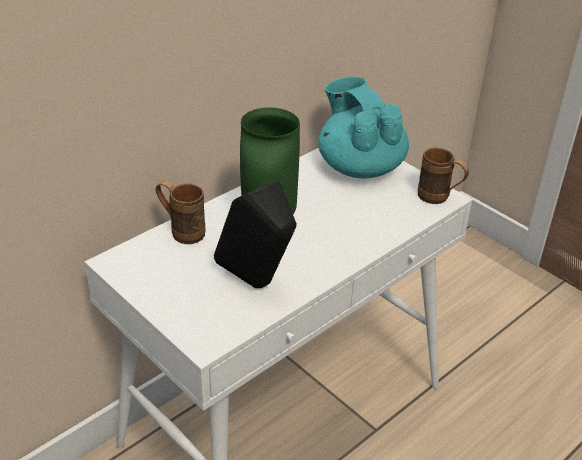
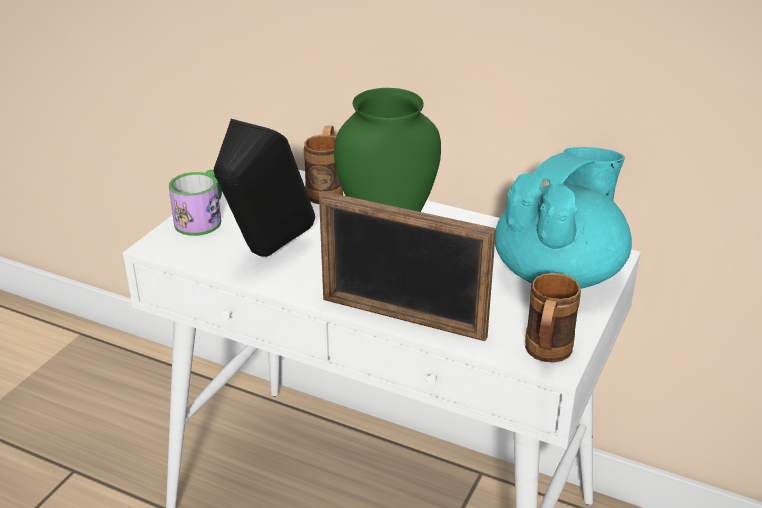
camera: 70 degrees right, 5 degrees down
none -> mug [169,169,222,236]
none -> picture frame [319,191,496,341]

